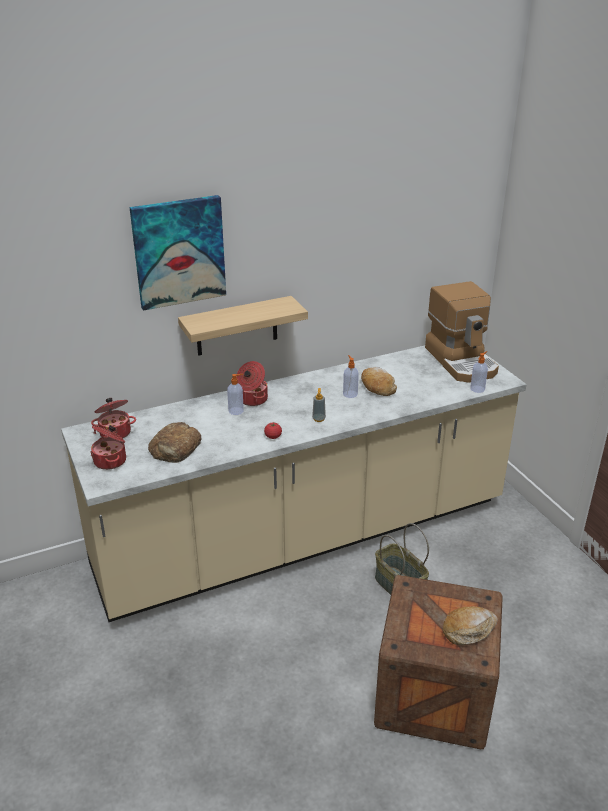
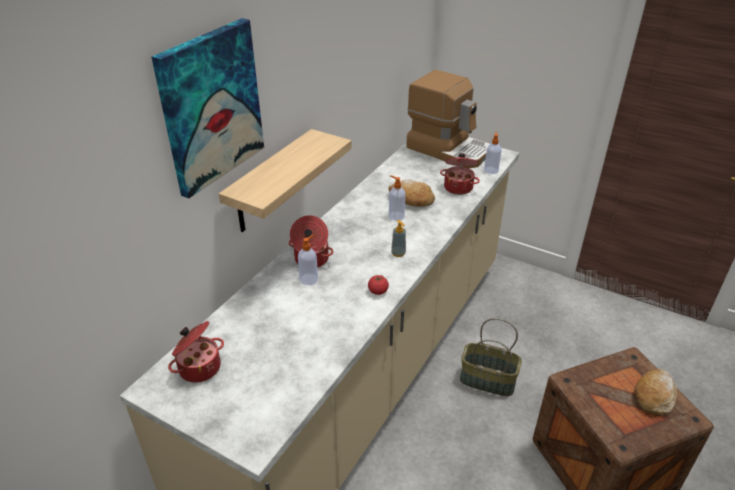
camera: 35 degrees left, 5 degrees up
cooking pot [90,425,126,470] -> cooking pot moved to [440,153,480,195]
bread [148,422,201,463] -> none

